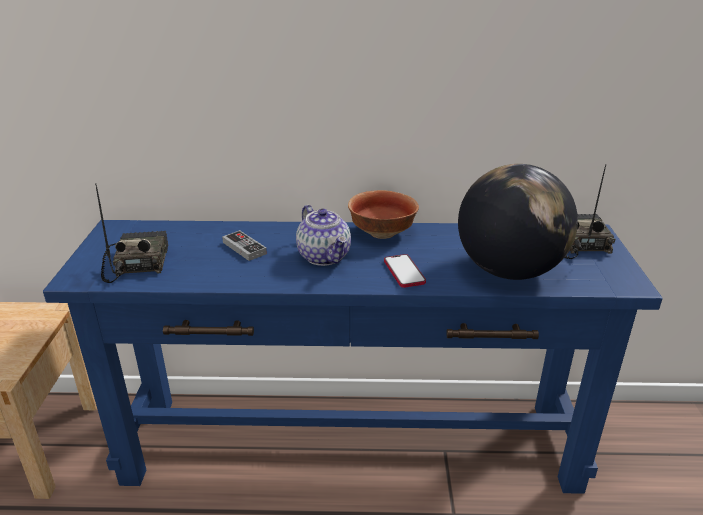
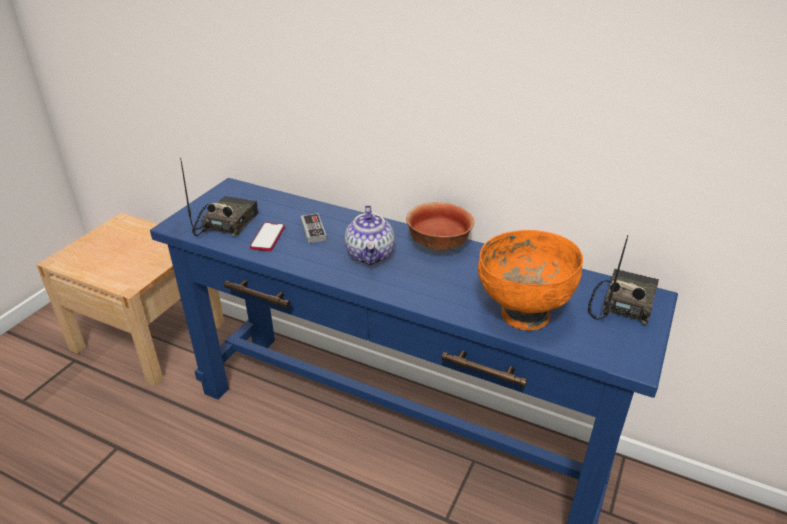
camera: 25 degrees right, 5 degrees up
phone [384,254,426,288] -> phone moved to [250,222,285,251]
globe [458,164,578,280] -> orange bowl [478,230,583,330]

